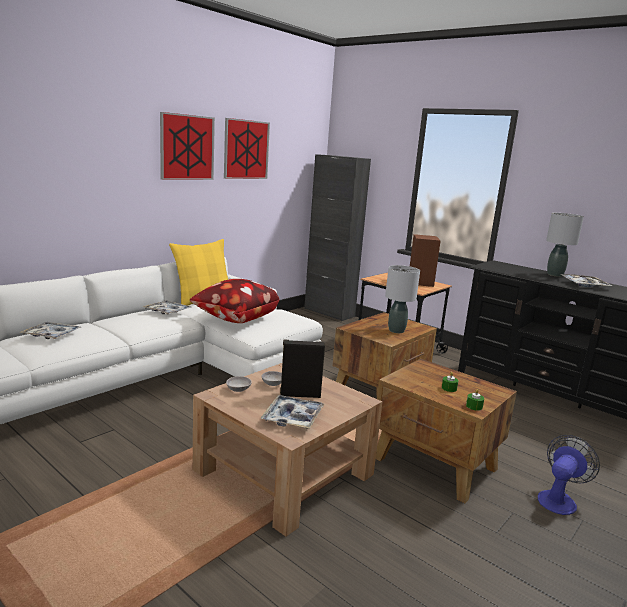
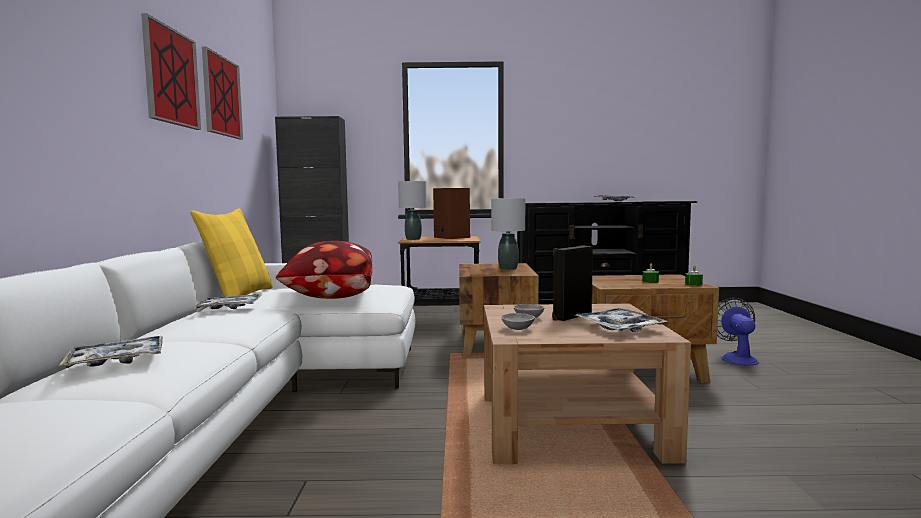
camera: 40 degrees left, 10 degrees down
grey table lamp [546,213,584,277] -> grey table lamp moved to [398,181,427,240]

